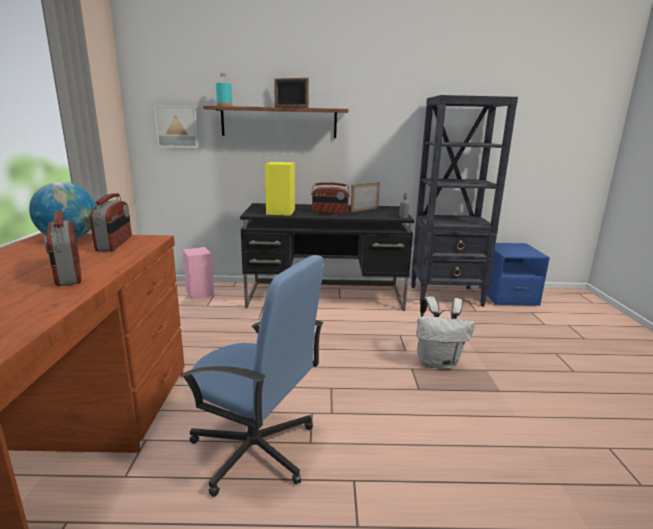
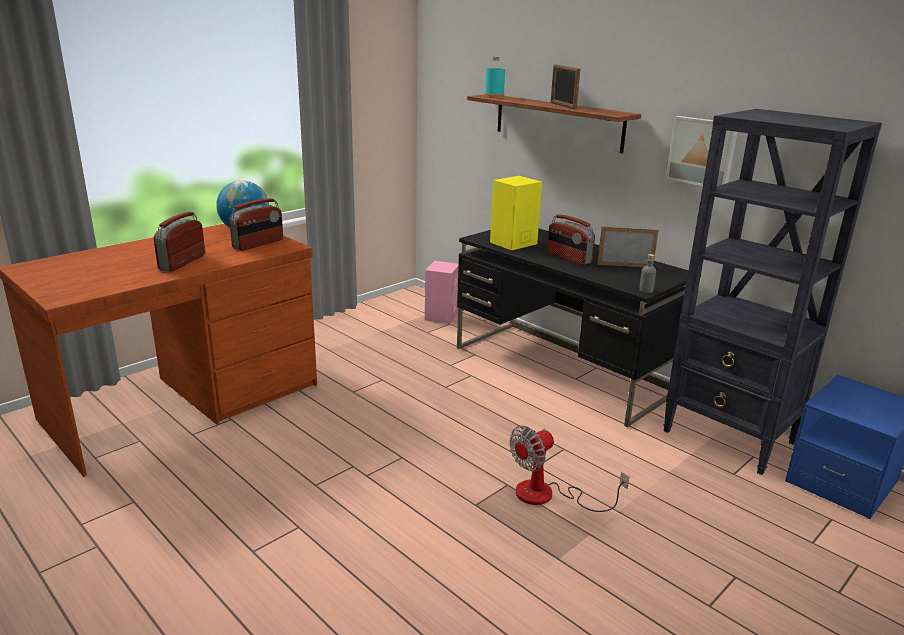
camera: 45 degrees right, 5 degrees up
picture [154,105,199,148] -> picture moved to [666,116,738,186]
blue office chair [180,255,324,497] -> none
white backpack [416,296,475,369] -> fan [509,425,629,512]

